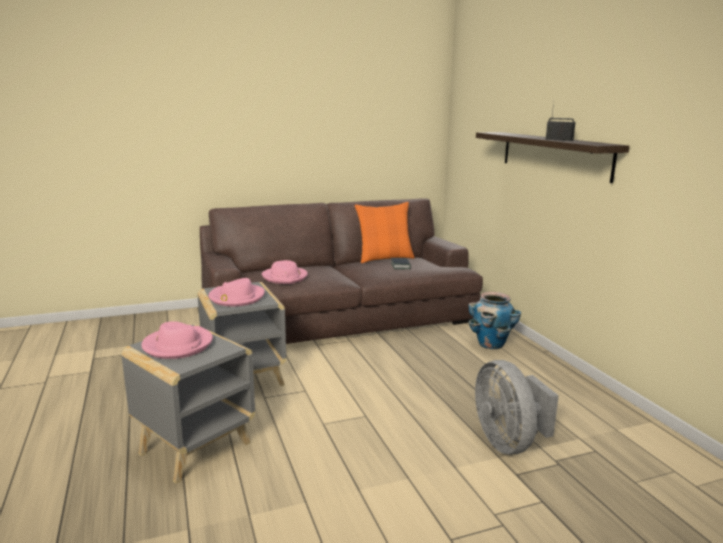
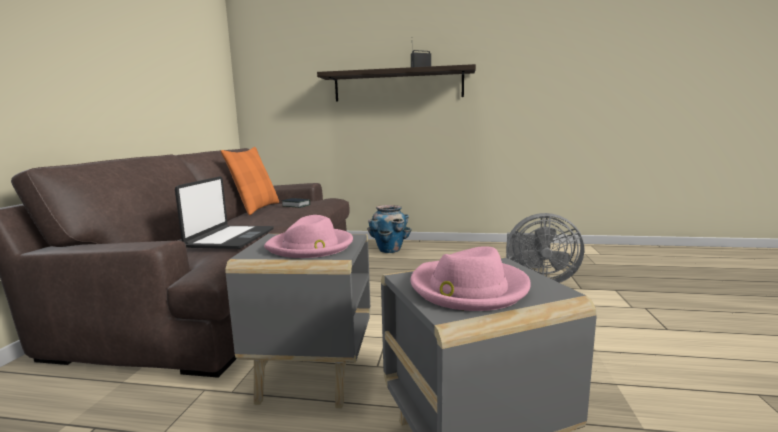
camera: 60 degrees left, 5 degrees down
pink hat [262,260,308,284] -> laptop [175,176,274,249]

